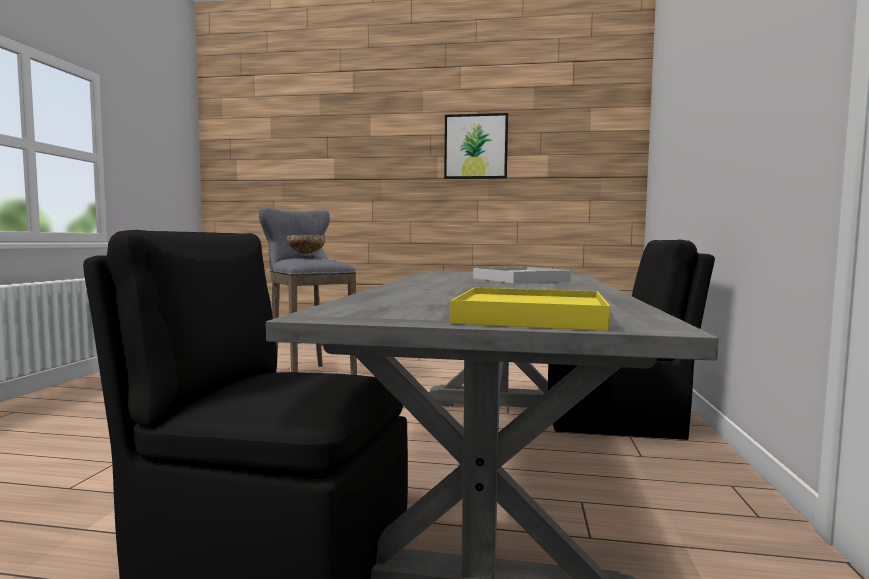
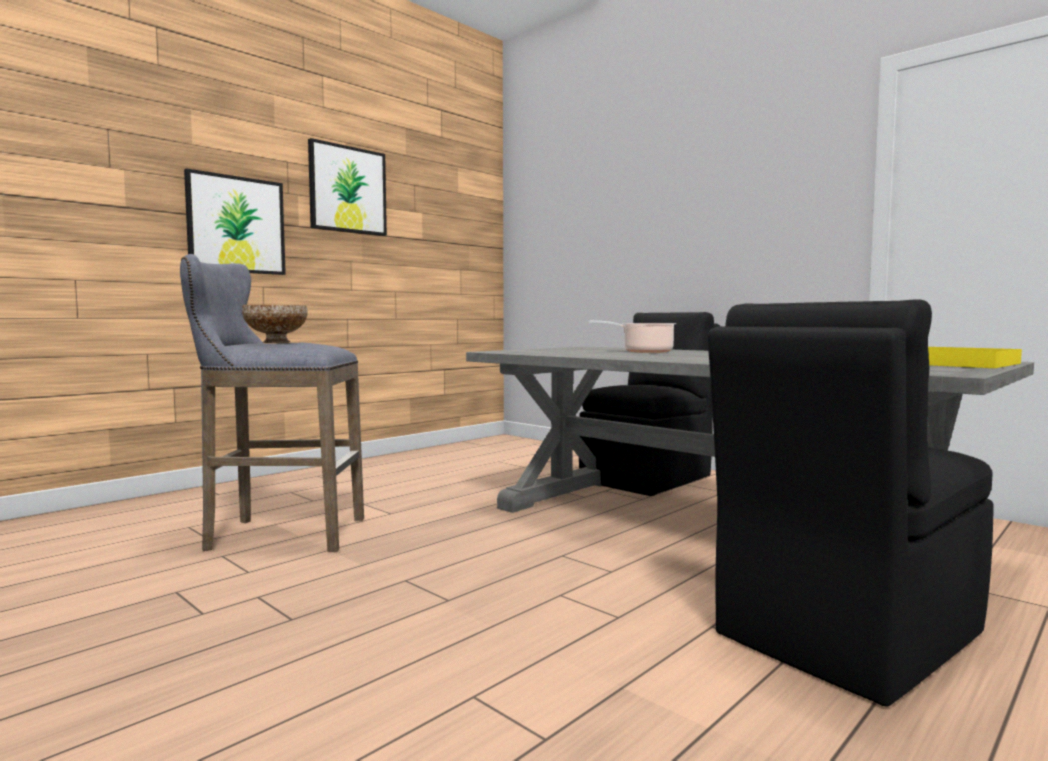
camera: 55 degrees left, 0 degrees up
white tray [473,267,572,283] -> cooking pot [589,321,676,353]
none -> picture [184,168,286,275]

